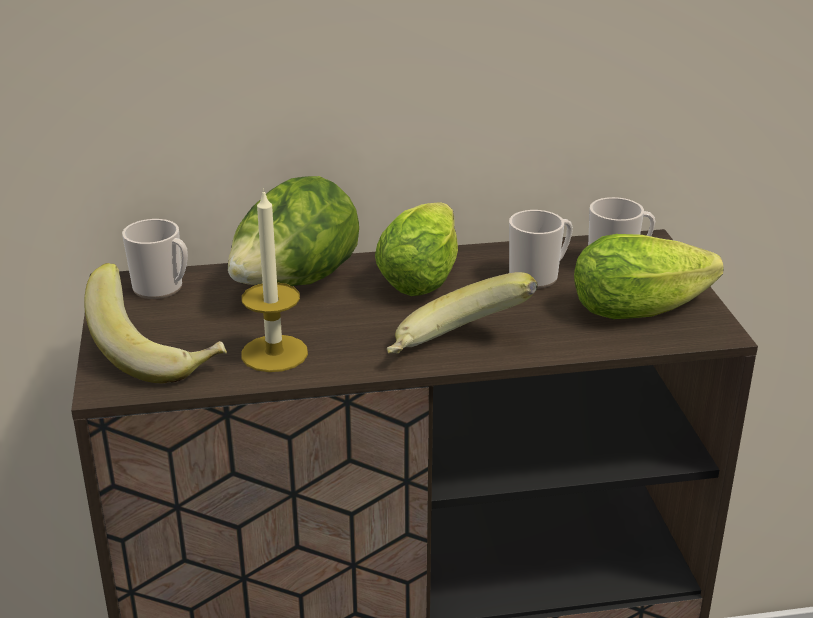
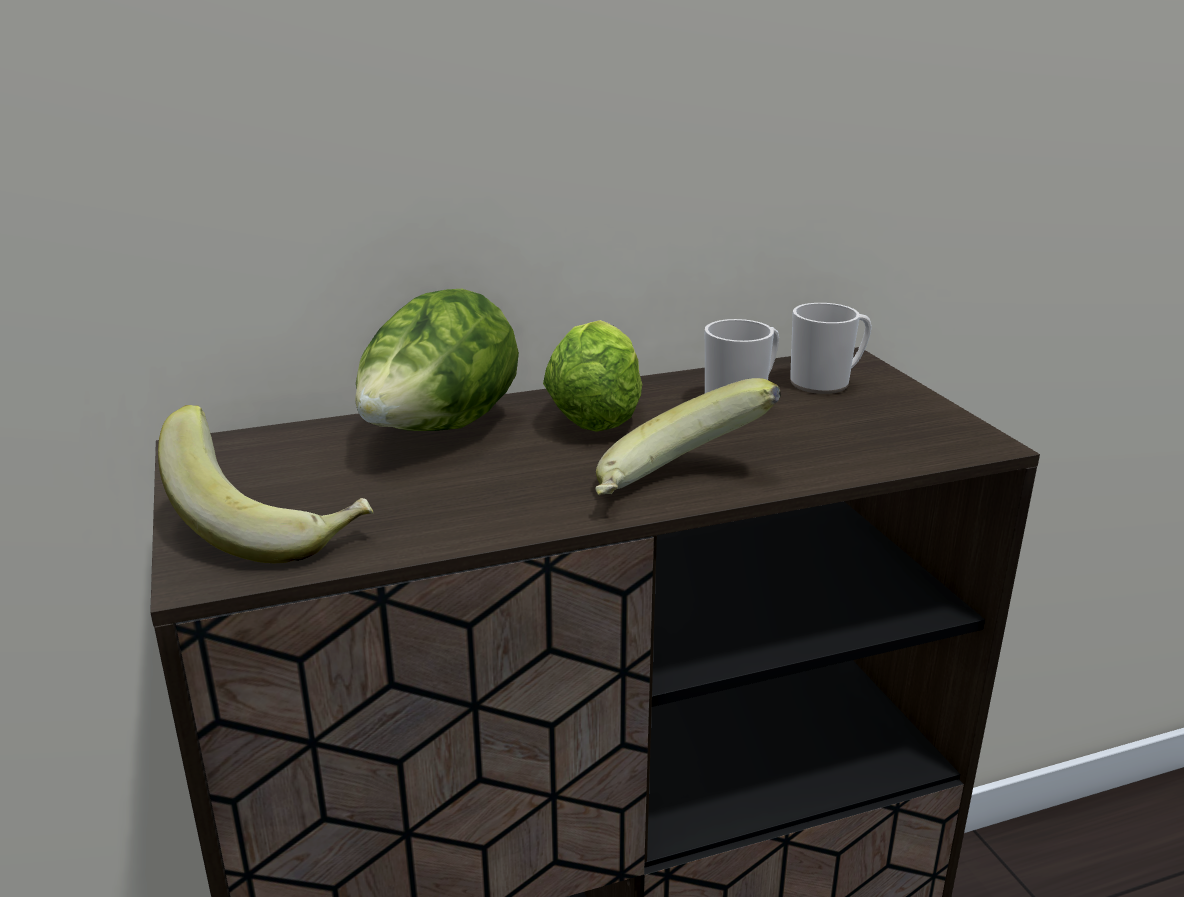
camera: 10 degrees left, 5 degrees down
mug [122,219,188,299] -> none
candle [241,188,308,372] -> none
lettuce [574,234,723,319] -> none

